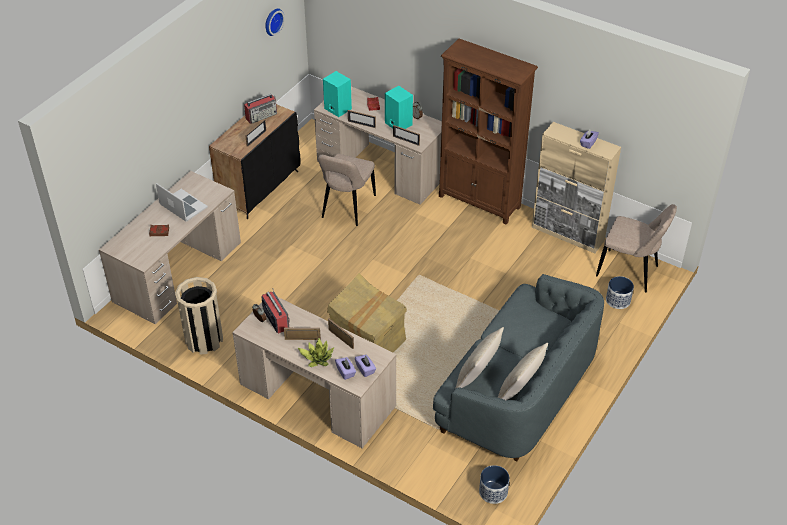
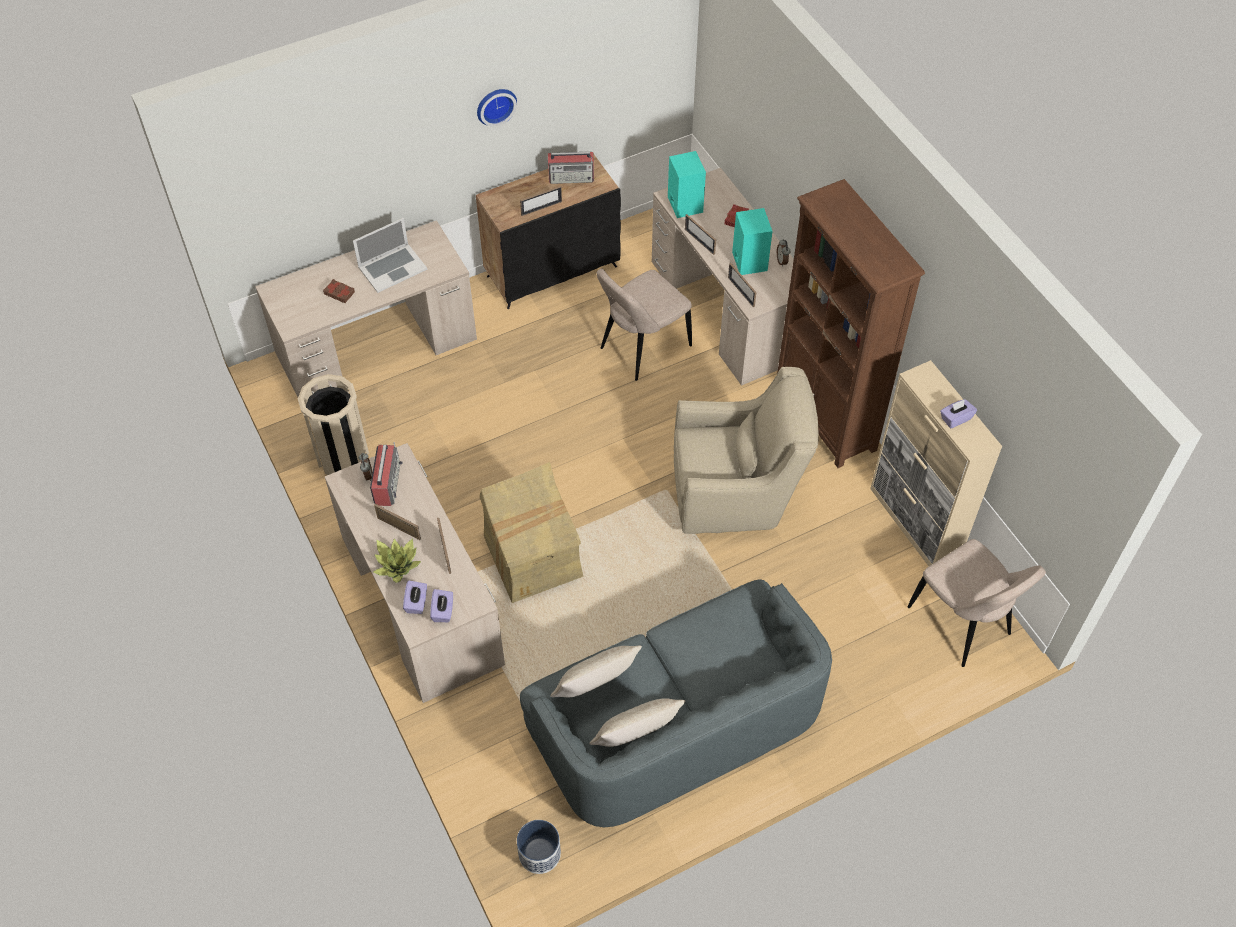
camera: 30 degrees right, 10 degrees up
laptop [156,183,208,222] -> laptop turned 75 degrees clockwise [353,218,427,293]
wall clock [265,9,285,36] -> wall clock moved to [477,89,517,126]
planter [606,276,634,309] -> none
none -> beige armchair [674,367,818,534]

